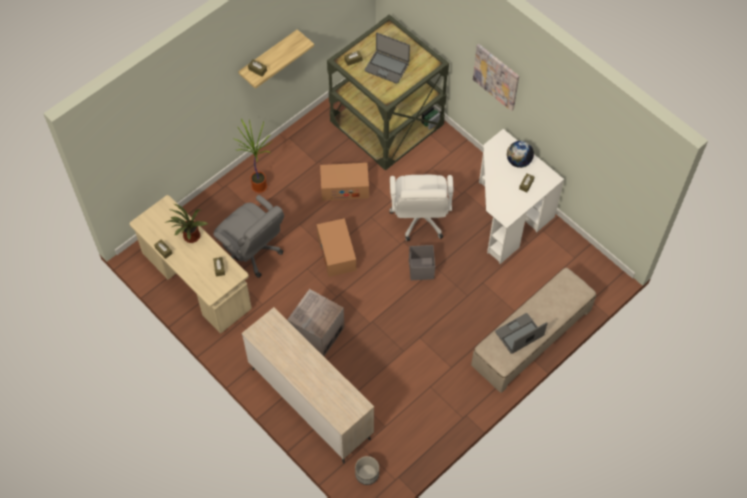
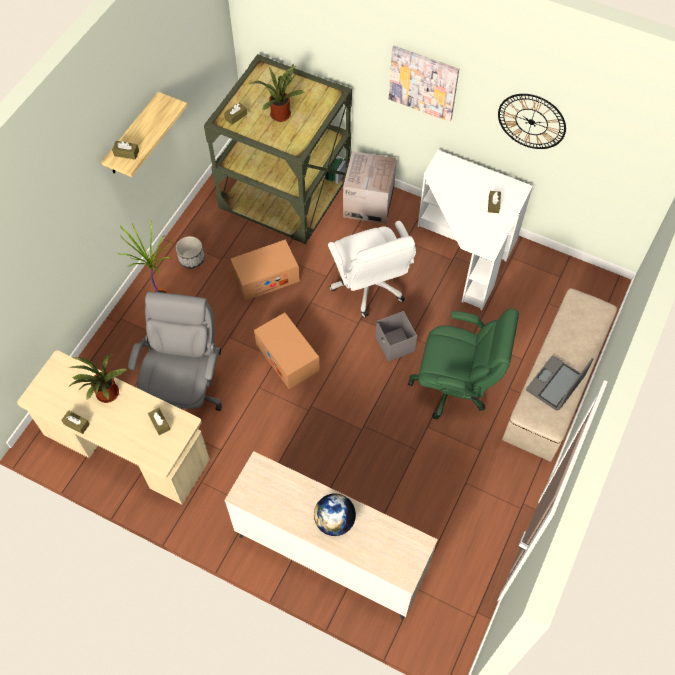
camera: 20 degrees left, 0 degrees up
grey office chair [213,195,284,278] -> grey office chair turned 105 degrees counterclockwise [128,291,222,411]
cardboard box [287,289,345,356] -> cardboard box moved to [343,151,397,224]
planter [355,456,379,485] -> planter moved to [176,236,204,269]
laptop [364,33,410,84] -> potted plant [249,63,305,122]
globe [507,141,534,168] -> globe moved to [314,493,356,536]
none -> green office chair [408,309,519,419]
none -> wall clock [498,94,566,149]

